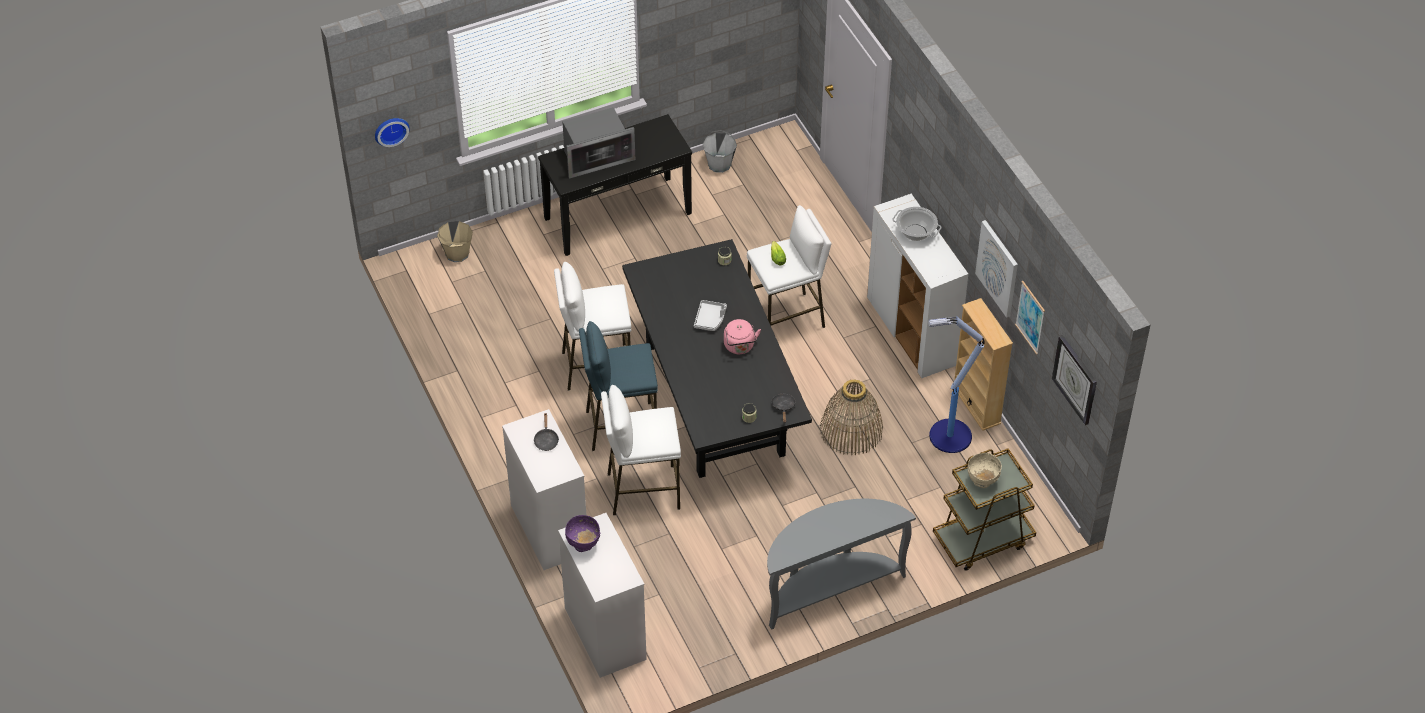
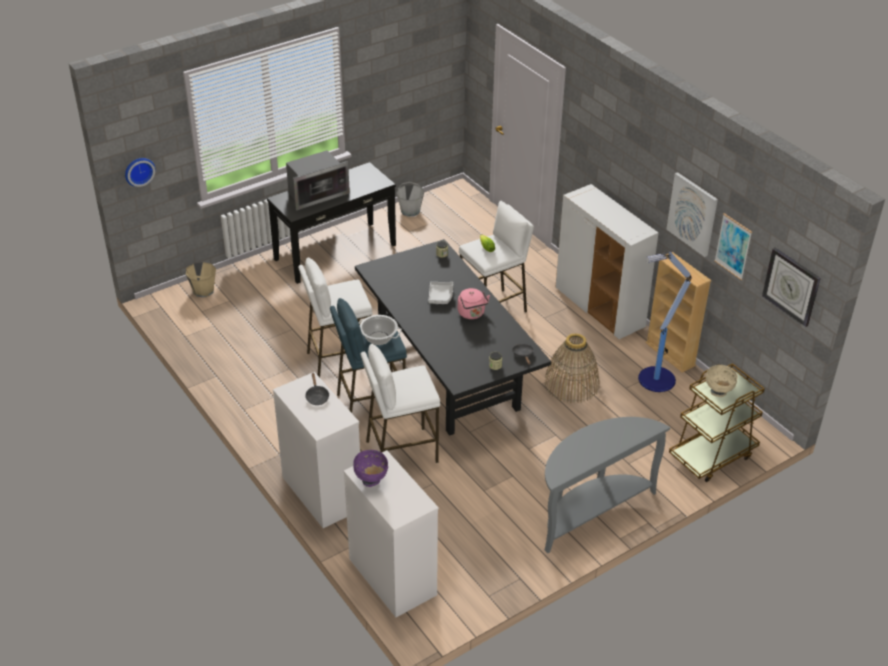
camera: 10 degrees left, 10 degrees down
cooking pot [892,207,942,241] -> cooking pot moved to [359,315,402,345]

